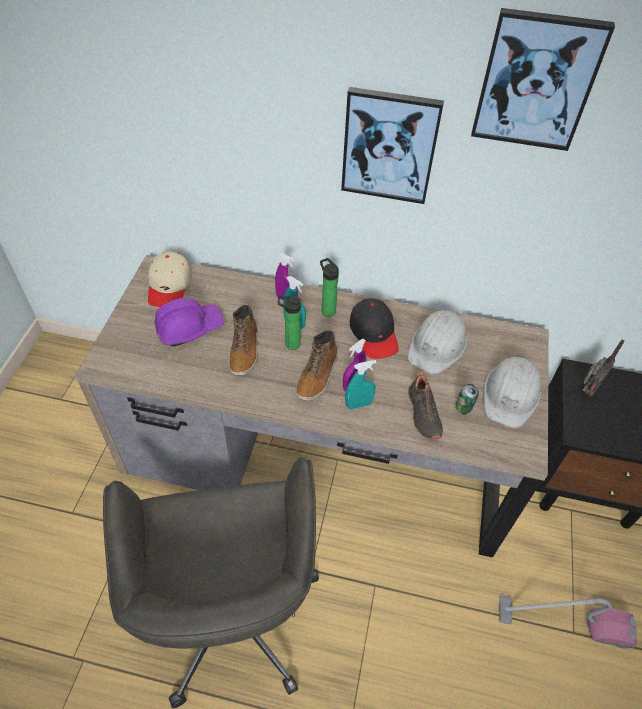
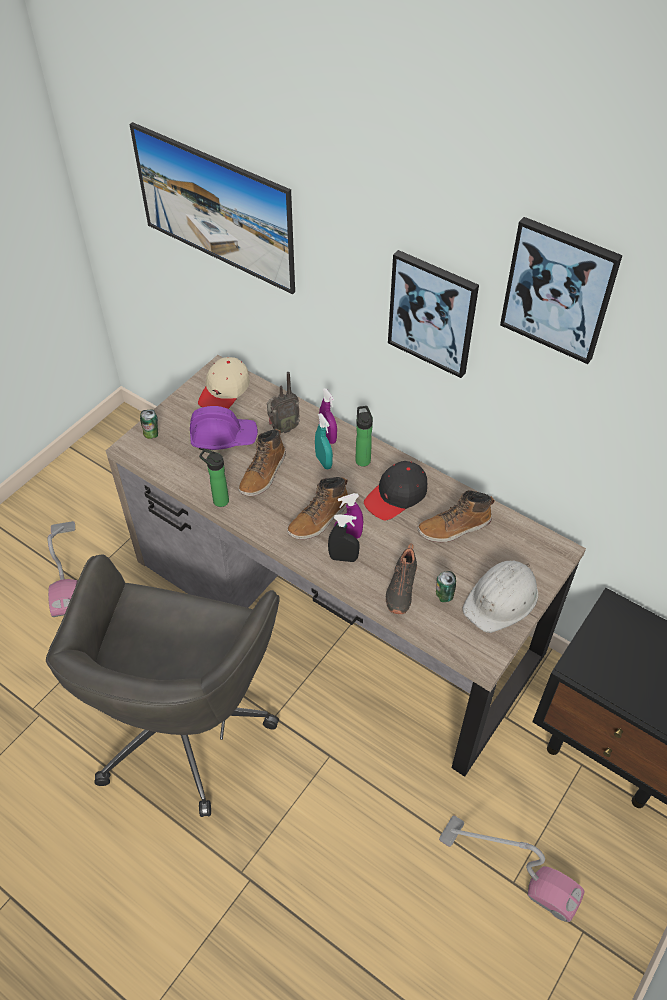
camera: 25 degrees right, 0 degrees up
bottle [278,296,301,350] -> bottle moved to [199,449,229,507]
turquoise spray bottle [345,360,376,409] -> black spray bottle [328,514,360,562]
black cap [350,298,399,359] -> black cap turned 45 degrees clockwise [364,461,427,520]
white hard hat [407,310,467,375] -> boot [418,490,495,542]
radio [583,340,624,396] -> radio moved to [267,372,300,433]
none -> vacuum cleaner [48,521,78,617]
none -> picture [129,122,295,294]
none -> can [140,409,158,439]

